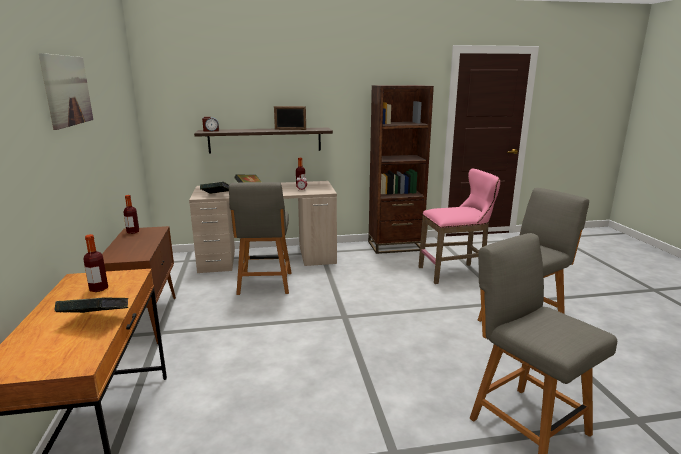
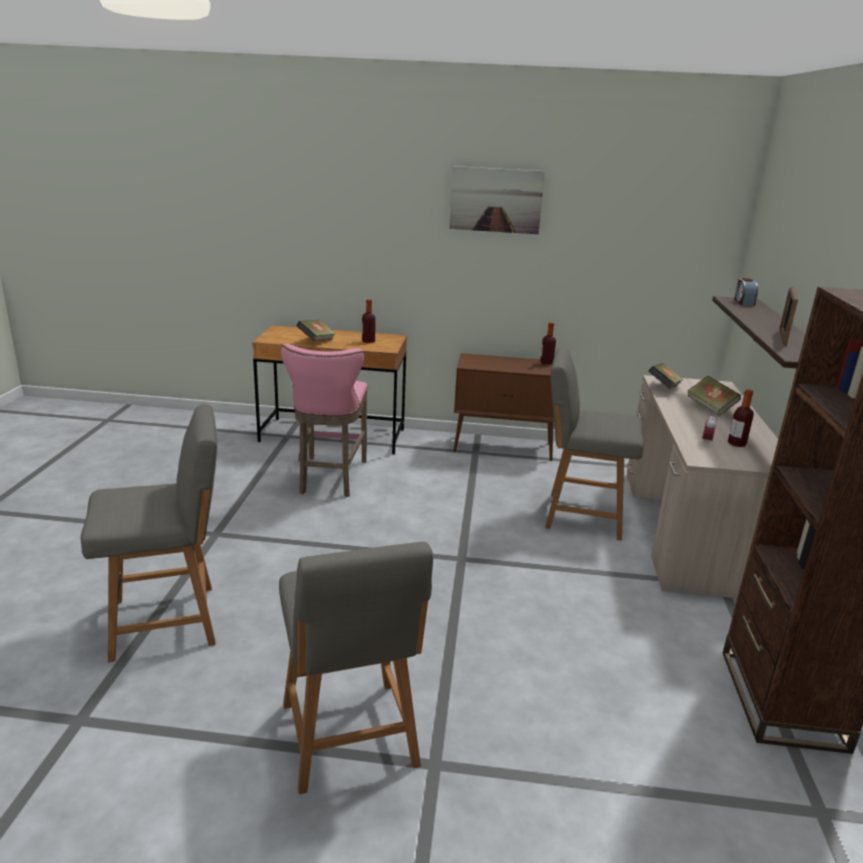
camera: 105 degrees right, 5 degrees up
pink stool [419,169,500,284] -> pink stool moved to [281,344,368,497]

